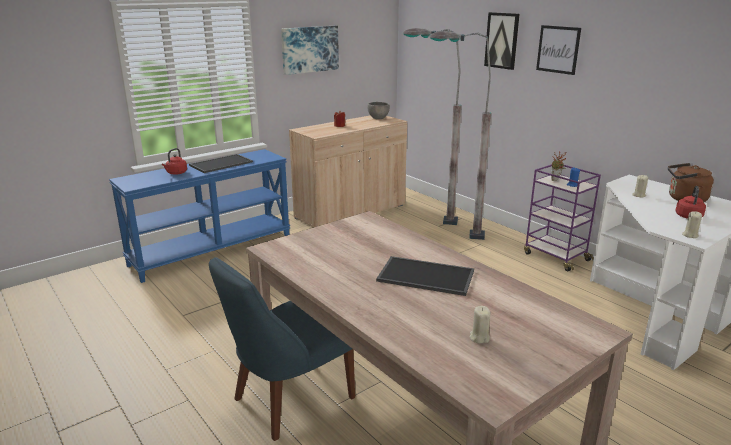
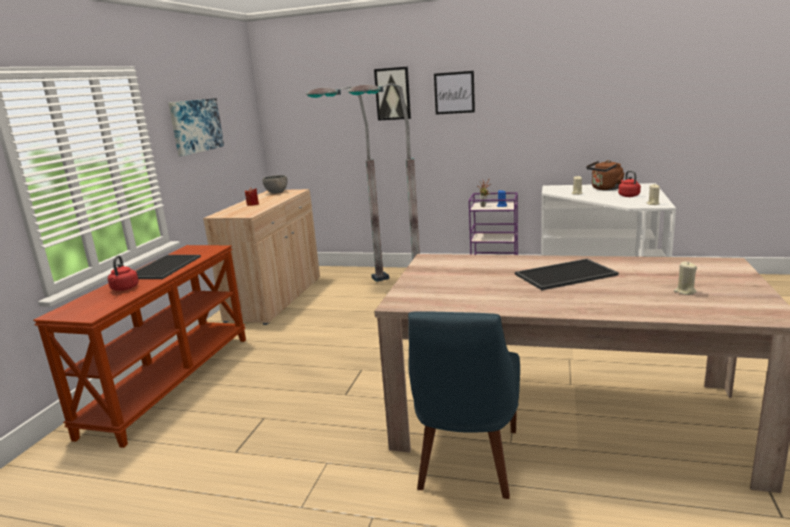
camera: 35 degrees left, 5 degrees down
blue console table [109,149,290,283] -> brown console table [33,245,246,448]

